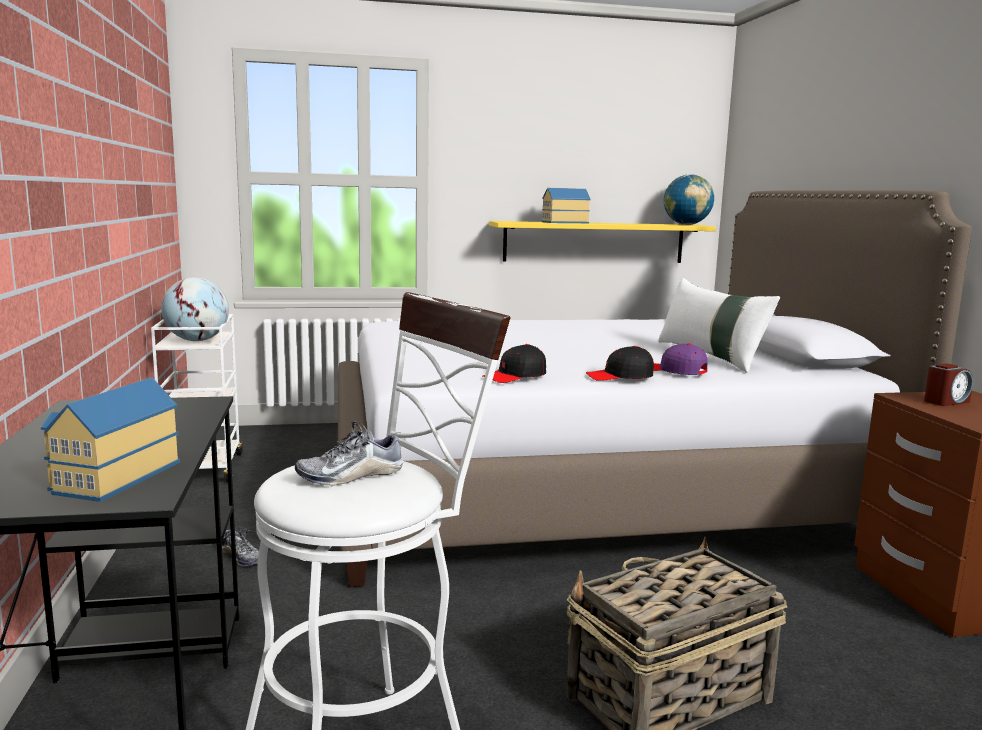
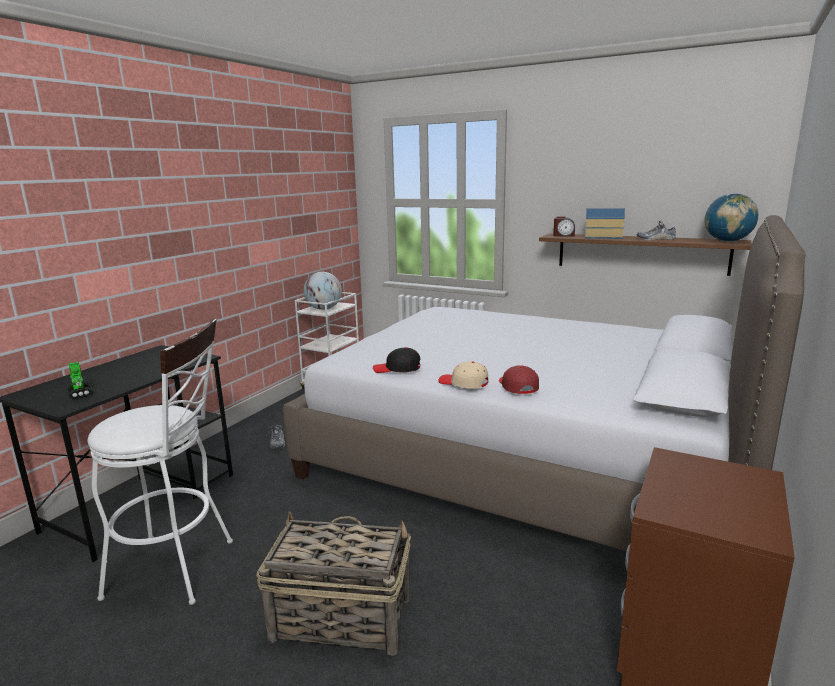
camera: 40 degrees right, 5 degrees up
toy house [41,377,180,502] -> toy robot [67,362,93,399]
shoe [295,421,403,487] -> shoe moved to [637,221,676,240]
yellow shelf [489,221,716,263] -> brown shelf [539,233,752,276]
black cap [586,346,654,381] -> beige cap [438,361,488,389]
purple cap [653,343,707,375] -> red cap [499,365,539,394]
white pillow [658,278,780,373] -> none
alarm clock [924,364,973,406] -> alarm clock moved to [553,217,575,236]

